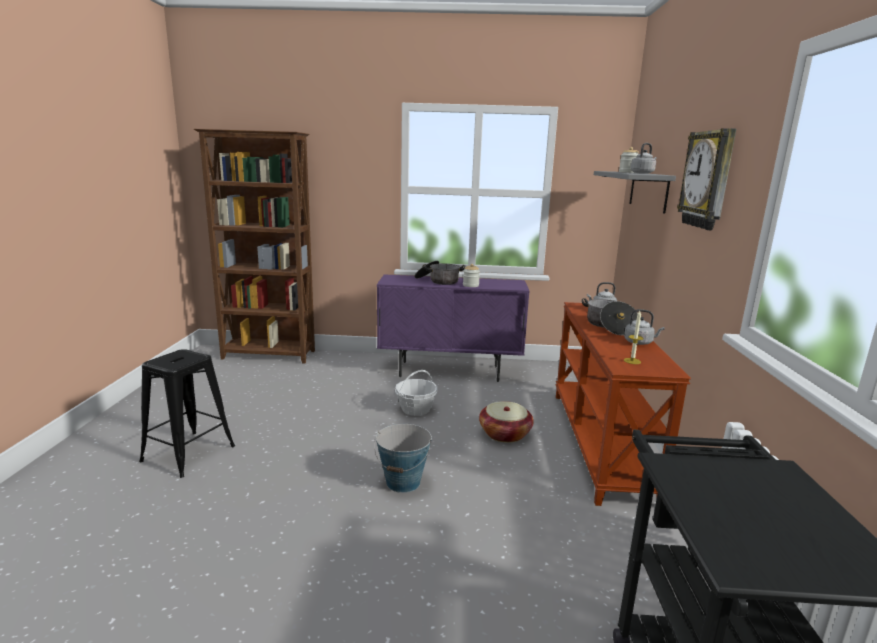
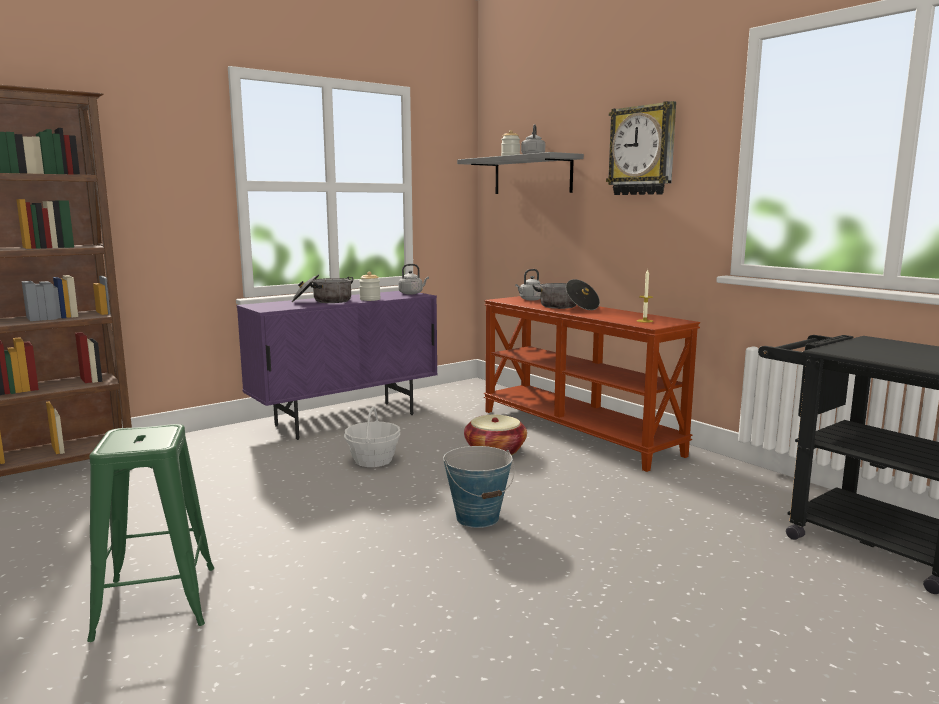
camera: 40 degrees left, 5 degrees down
black stool [139,349,235,478] -> green stool [87,424,214,642]
grey kettle [624,309,665,345] -> grey kettle moved to [398,264,429,294]

